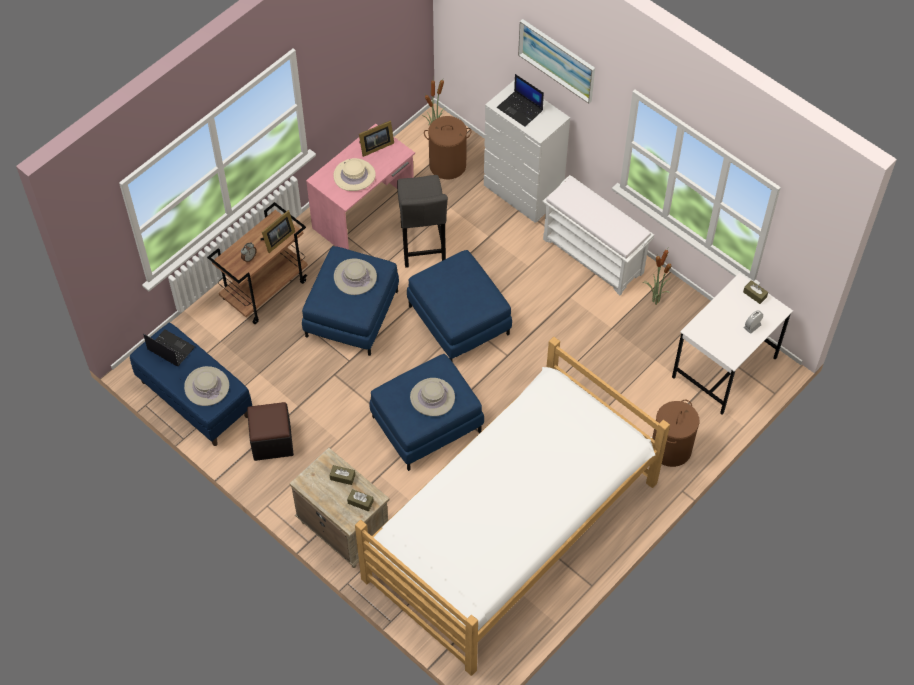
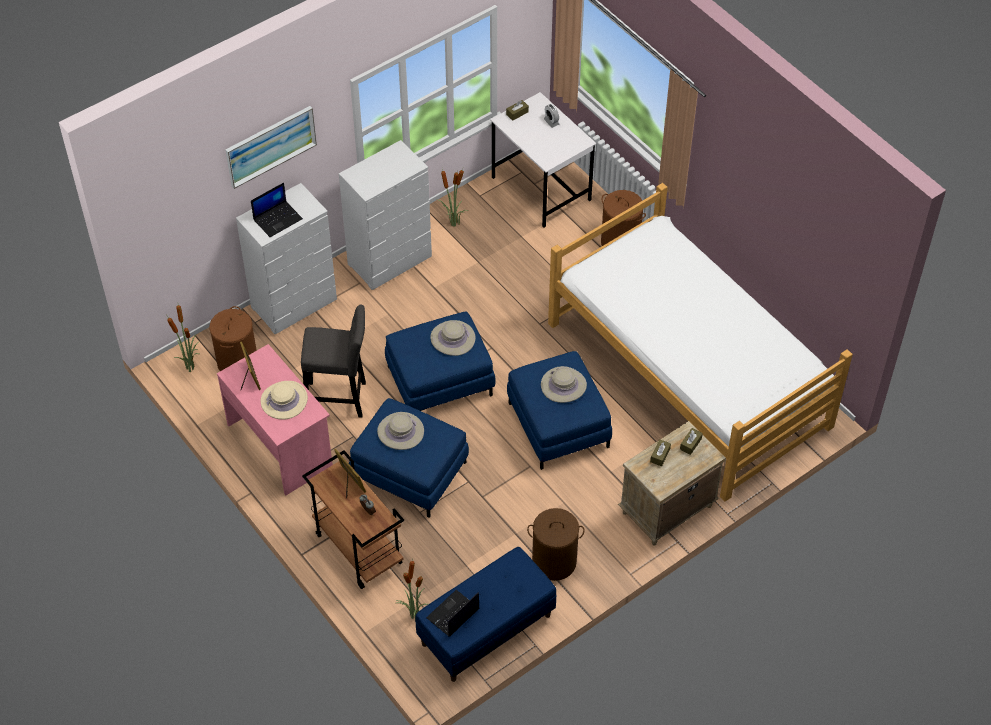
camera: 80 degrees left, 5 degrees down
beige hat [184,366,229,406] -> beige hat moved to [430,320,475,356]
black ottoman [247,402,294,461] -> brown laundry basket [527,508,585,581]
white bench [543,175,654,296] -> white dresser [339,140,432,290]
none -> potted plant [396,560,428,621]

